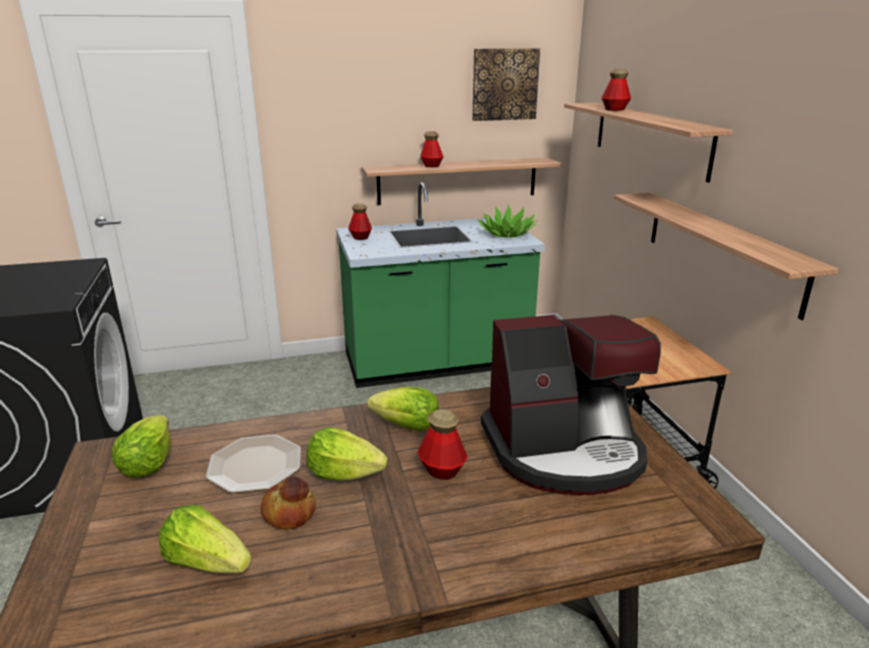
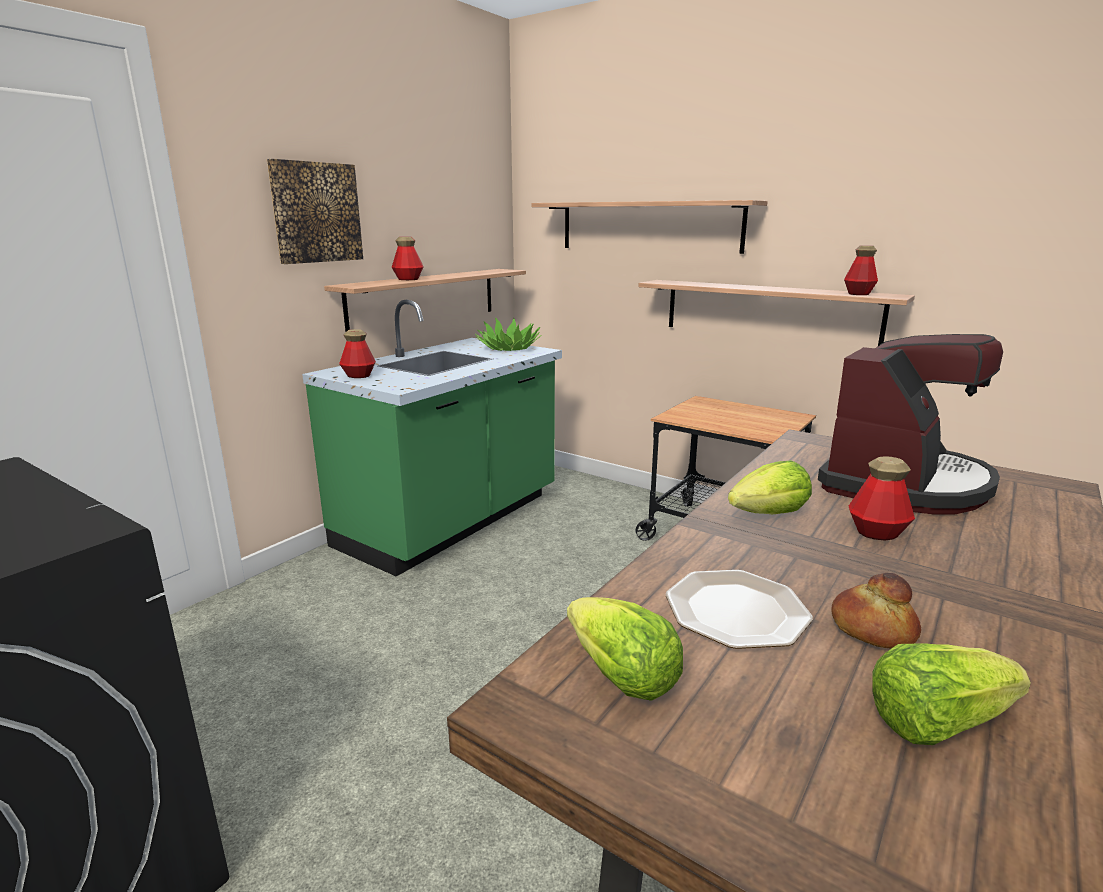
camera: 40 degrees left, 5 degrees down
lettuce [306,427,388,481] -> none
picture [472,48,540,121] -> picture moved to [267,159,363,264]
bottle [601,69,631,111] -> bottle moved to [844,245,878,295]

